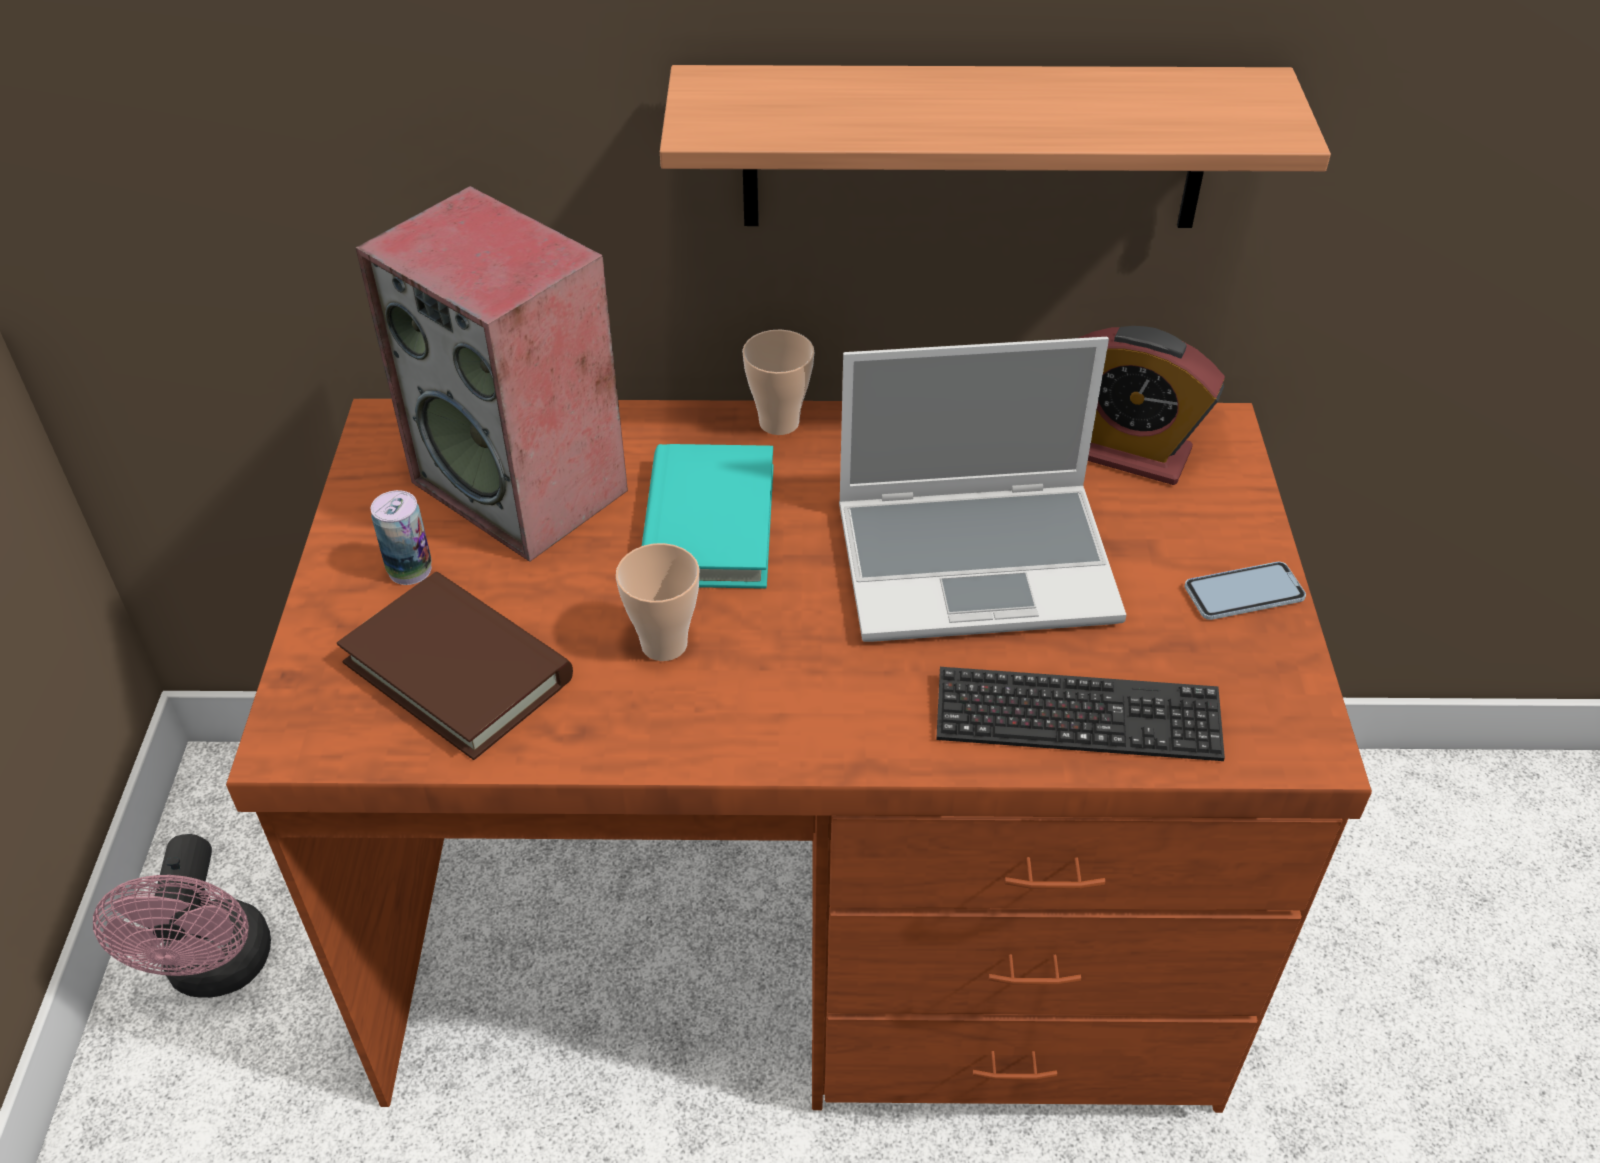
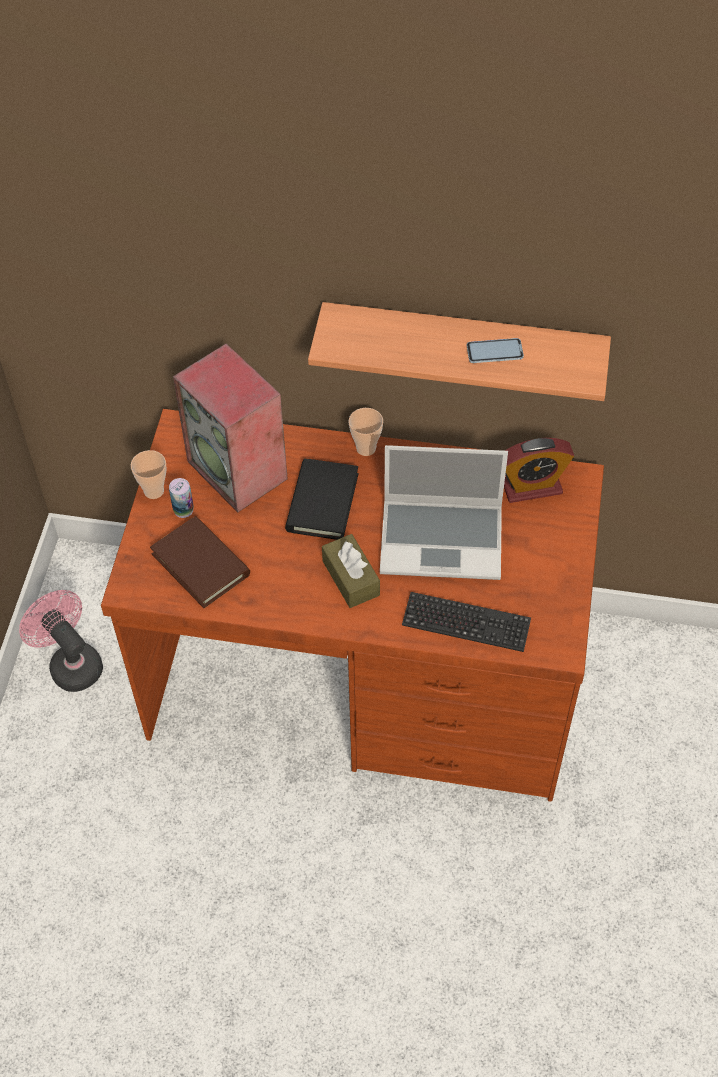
camera: 10 degrees right, 10 degrees up
pink fan [93,834,271,998] -> pink fan turned 135 degrees clockwise [19,590,103,692]
cup [616,543,699,661] -> cup moved to [131,450,166,499]
turquoise book [642,444,774,589] -> black book [285,459,359,540]
alarm clock [1079,326,1225,485] -> alarm clock turned 45 degrees counterclockwise [504,438,574,503]
phone [1185,562,1306,620] -> phone moved to [467,338,524,363]
none -> brown tissue box [322,534,380,608]

